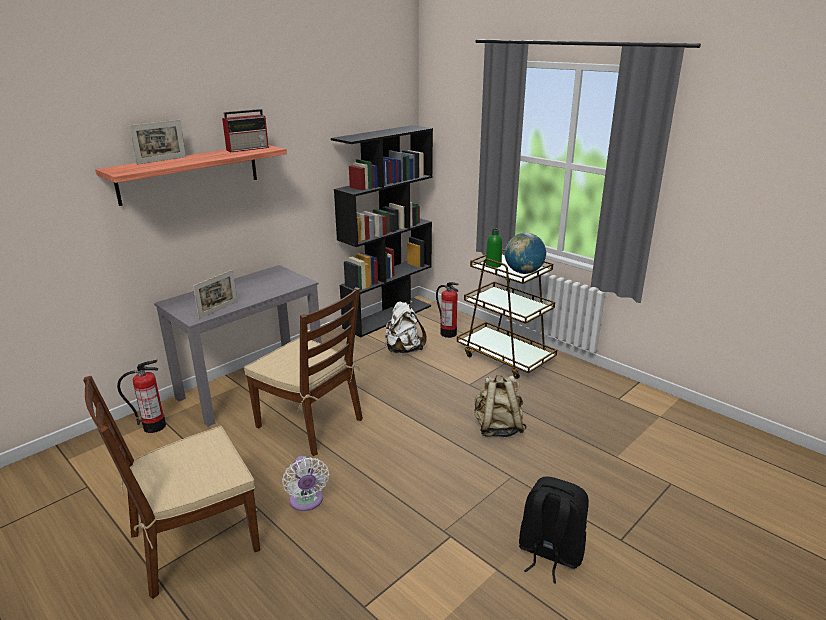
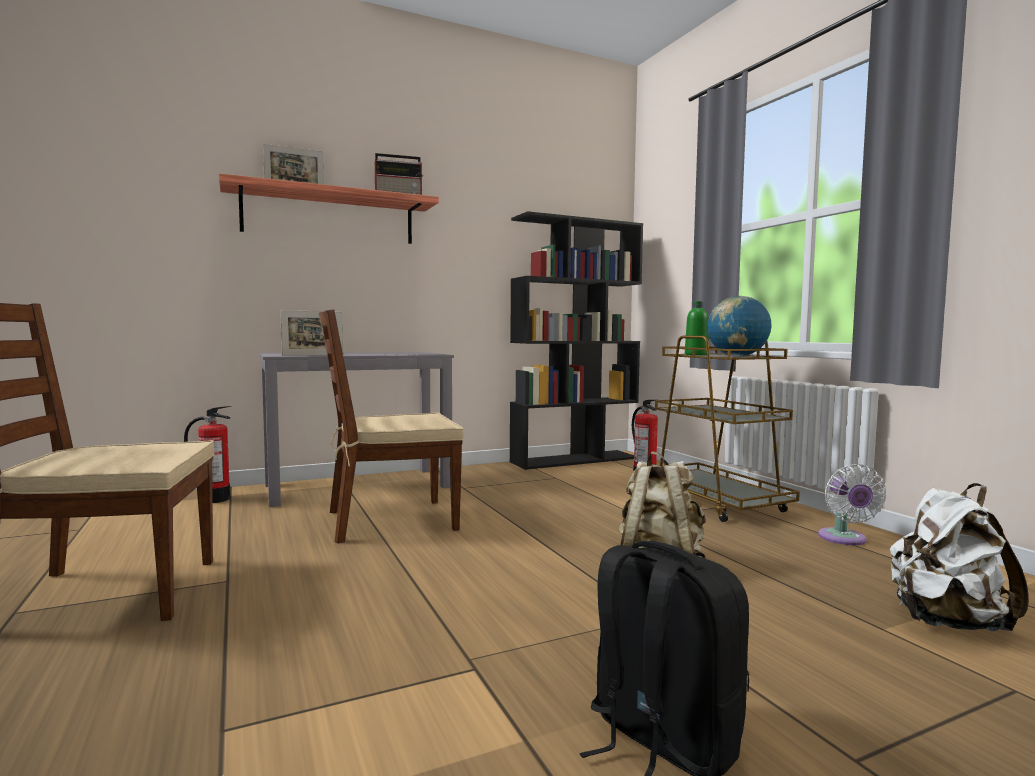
camera: 20 degrees right, 20 degrees down
brown chair [244,287,363,456] -> brown chair turned 105 degrees clockwise [319,309,464,544]
white fan [282,456,329,511] -> white fan moved to [818,464,887,545]
white backpack [385,300,426,353] -> white backpack moved to [890,483,1028,631]

